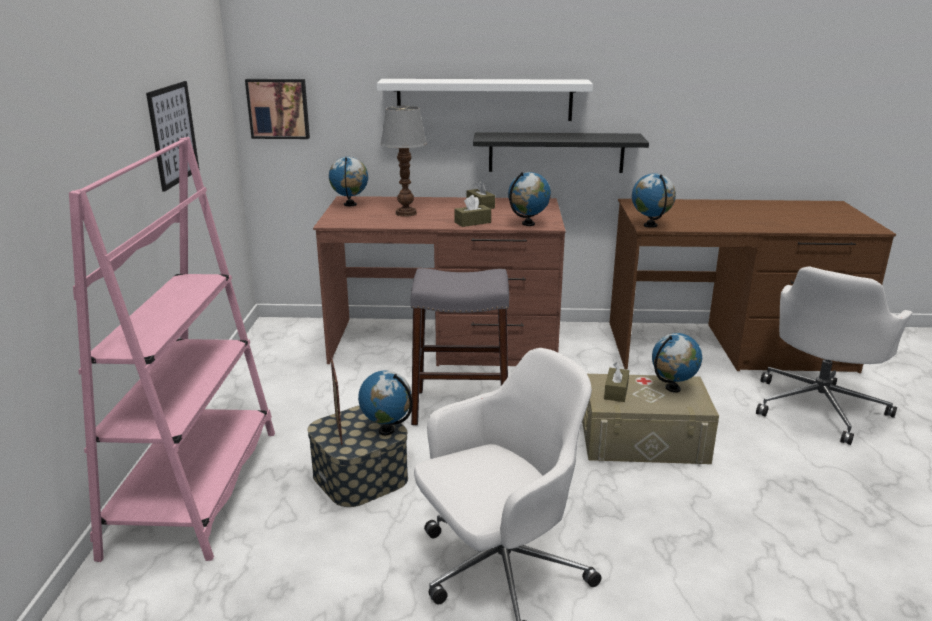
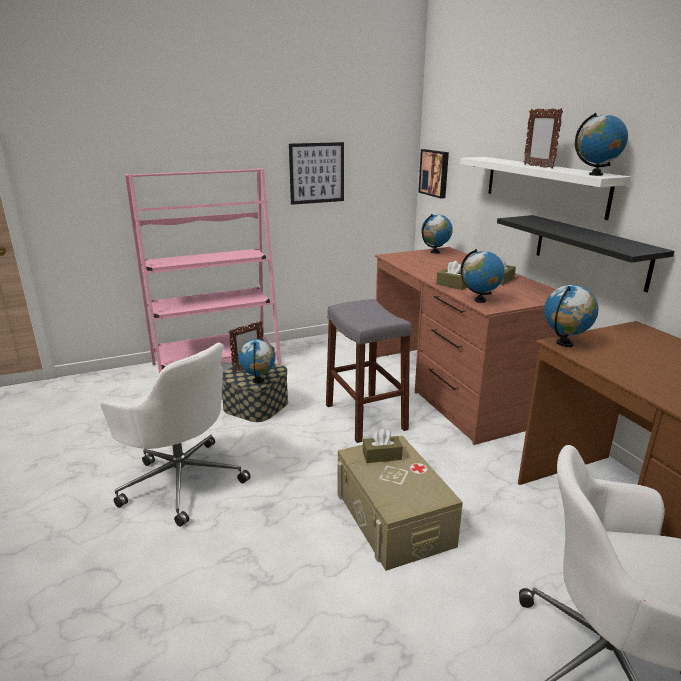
camera: 65 degrees right, 0 degrees up
table lamp [380,106,427,217] -> none
globe [652,333,702,393] -> globe moved to [575,113,628,176]
none -> picture frame [524,108,563,169]

